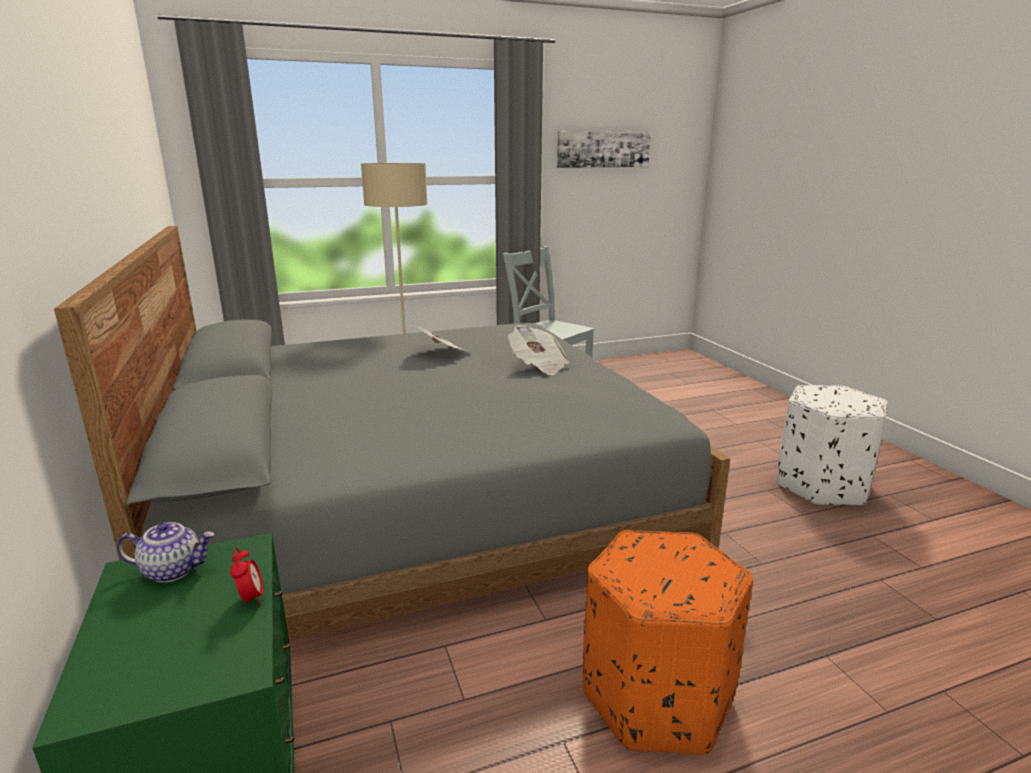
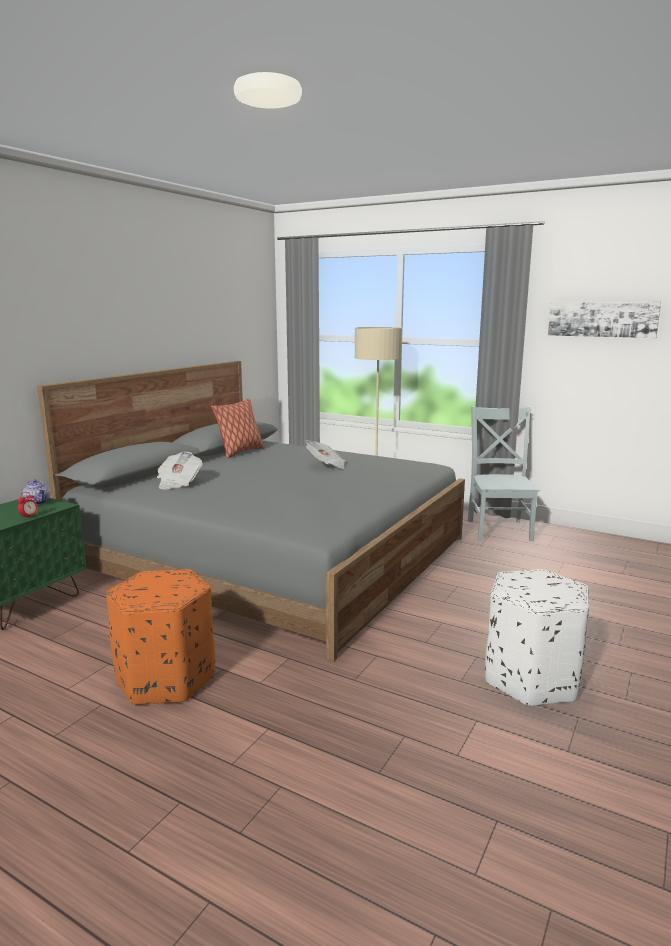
camera: 50 degrees right, 5 degrees down
newspaper [508,325,569,375] -> newspaper moved to [157,452,202,490]
none -> pillow [211,399,265,458]

